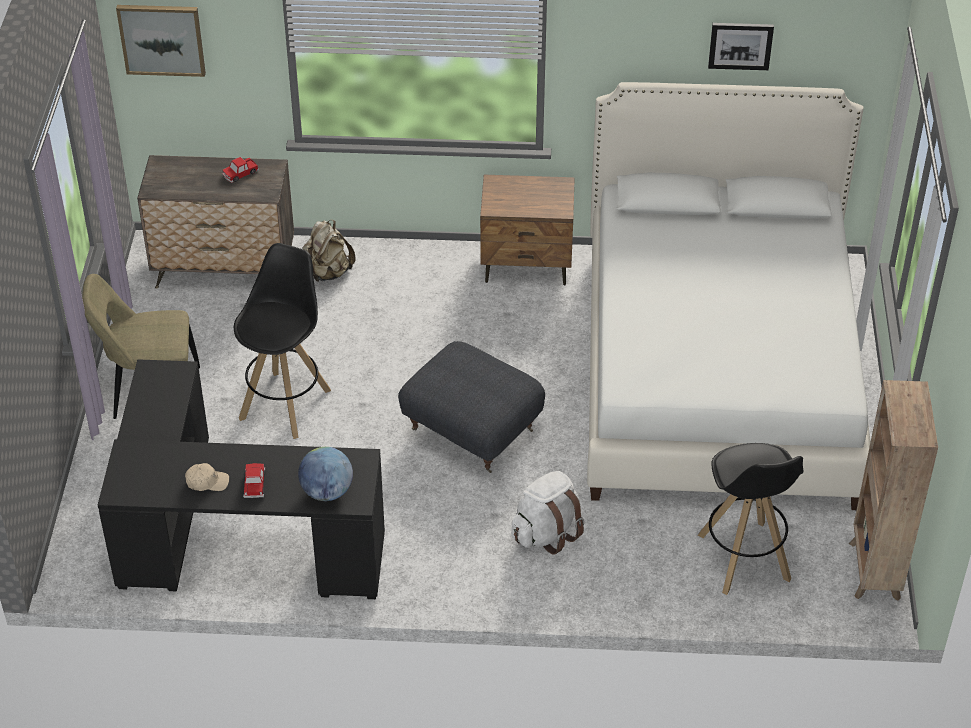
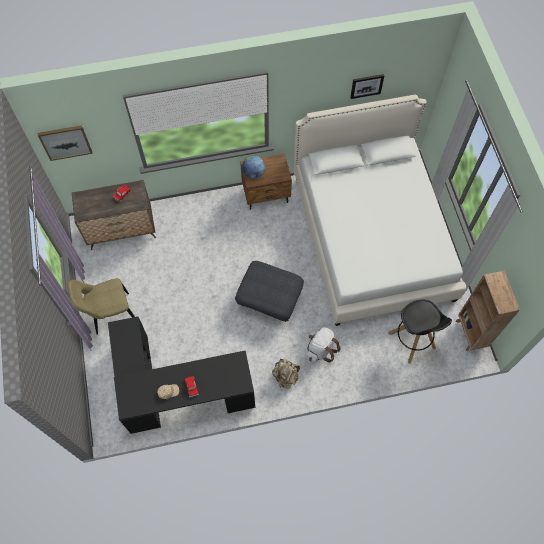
camera: 15 degrees left, 20 degrees up
black stool [234,243,331,439] -> none
globe [298,447,353,501] -> globe moved to [242,155,265,179]
beige backpack [302,220,355,282] -> beige backpack moved to [272,359,300,389]

